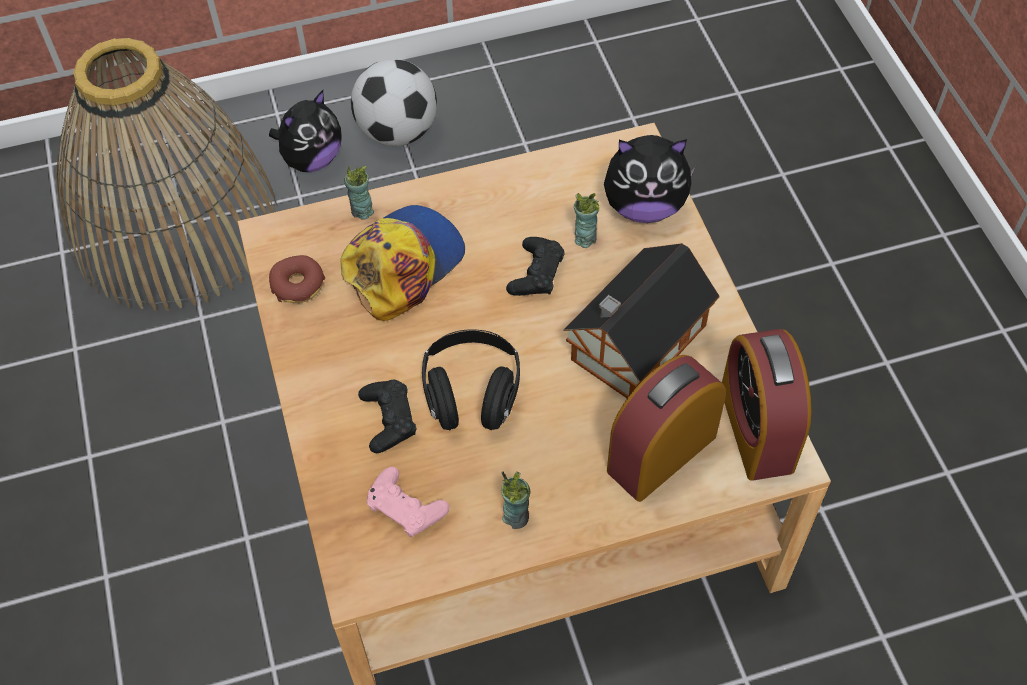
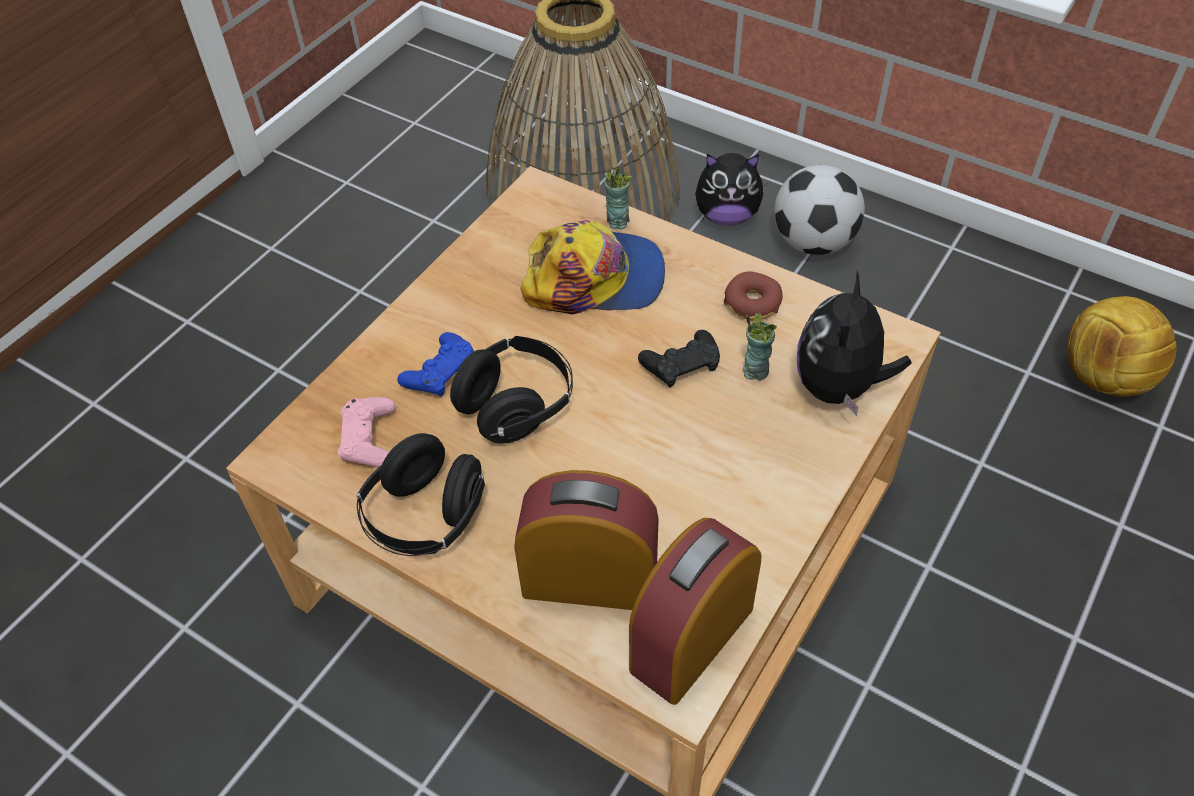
camera: 50 degrees right, 5 degrees down
donut [269,255,325,303] -> donut moved to [724,272,783,320]
black game controller [358,380,417,453] -> blue game controller [397,332,474,397]
cup [501,471,530,529] -> black headphones [357,433,485,556]
toy house [563,243,720,398] -> none
plush toy [604,135,696,223] -> plush toy turned 60 degrees clockwise [797,272,912,416]
none -> football [1068,296,1176,397]

